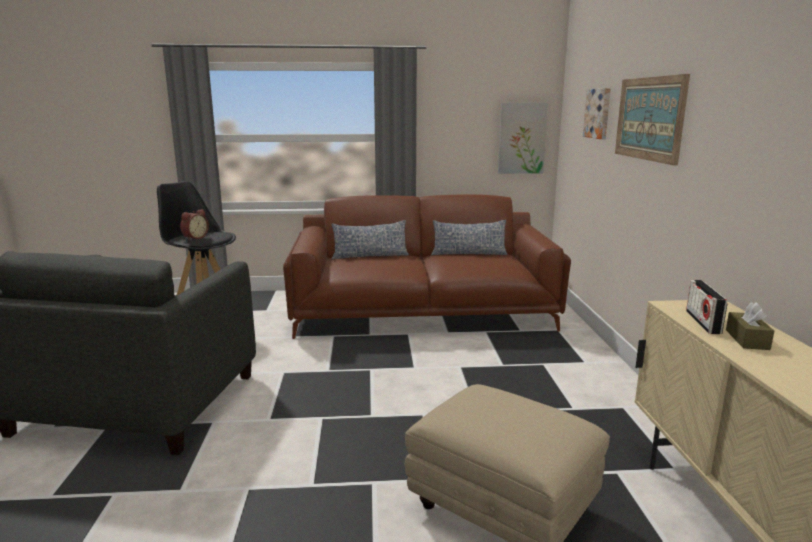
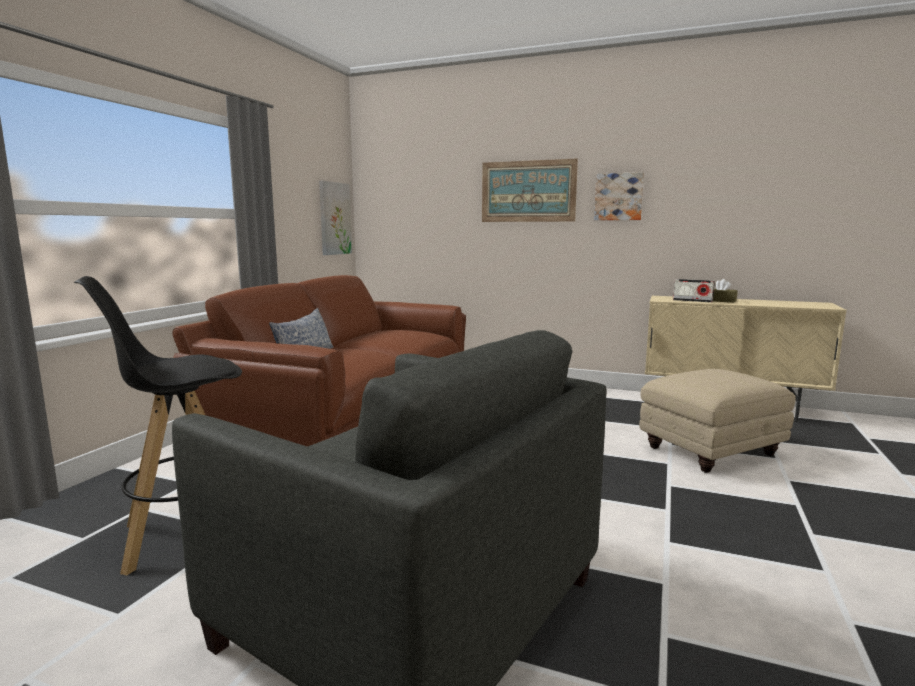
camera: 65 degrees left, 5 degrees down
alarm clock [180,209,209,240] -> none
pillow [431,220,508,255] -> none
picture [583,88,611,139] -> picture moved to [594,172,644,220]

